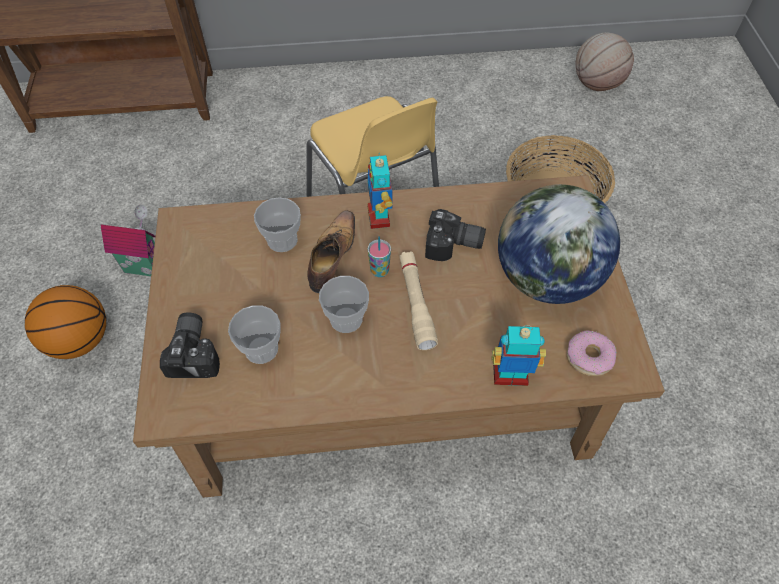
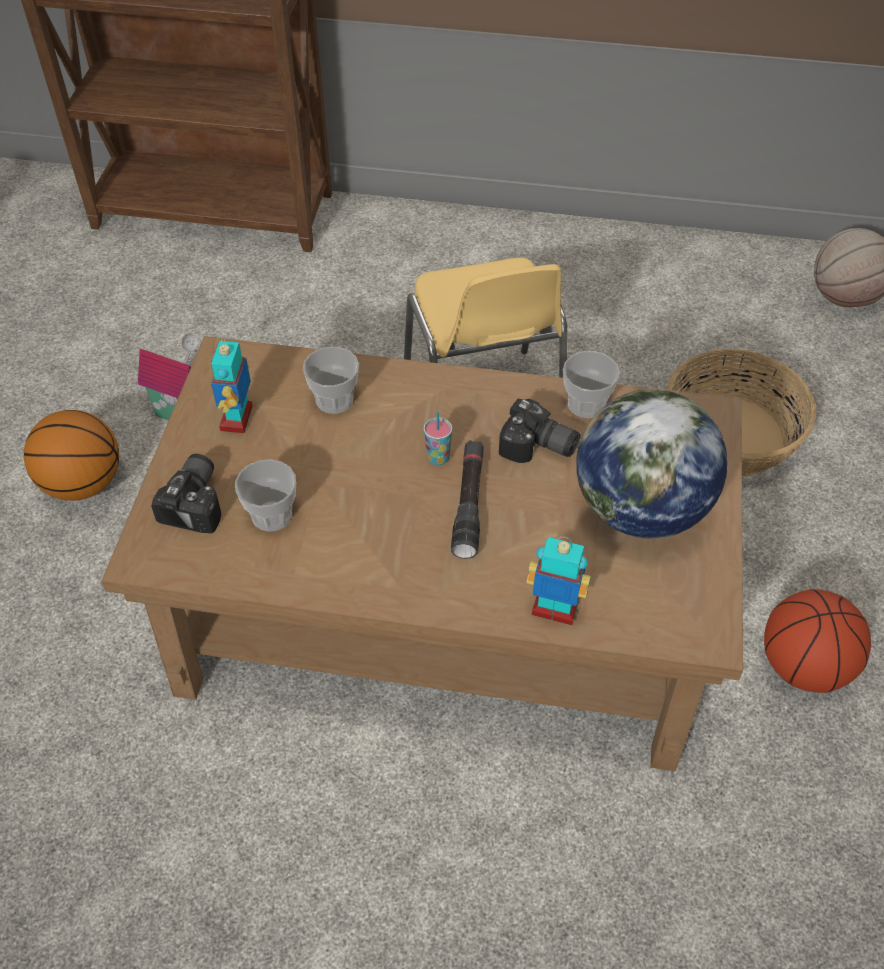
camera: 15 degrees right, 5 degrees down
shoe [307,210,355,293] -> none
cup [319,276,369,333] -> cup moved to [563,351,620,418]
toy robot [367,153,392,229] -> toy robot moved to [211,337,253,433]
beige flashlight [399,251,438,350] -> black flashlight [451,440,483,559]
donut [567,330,617,376] -> none
none -> basketball [764,589,871,693]

